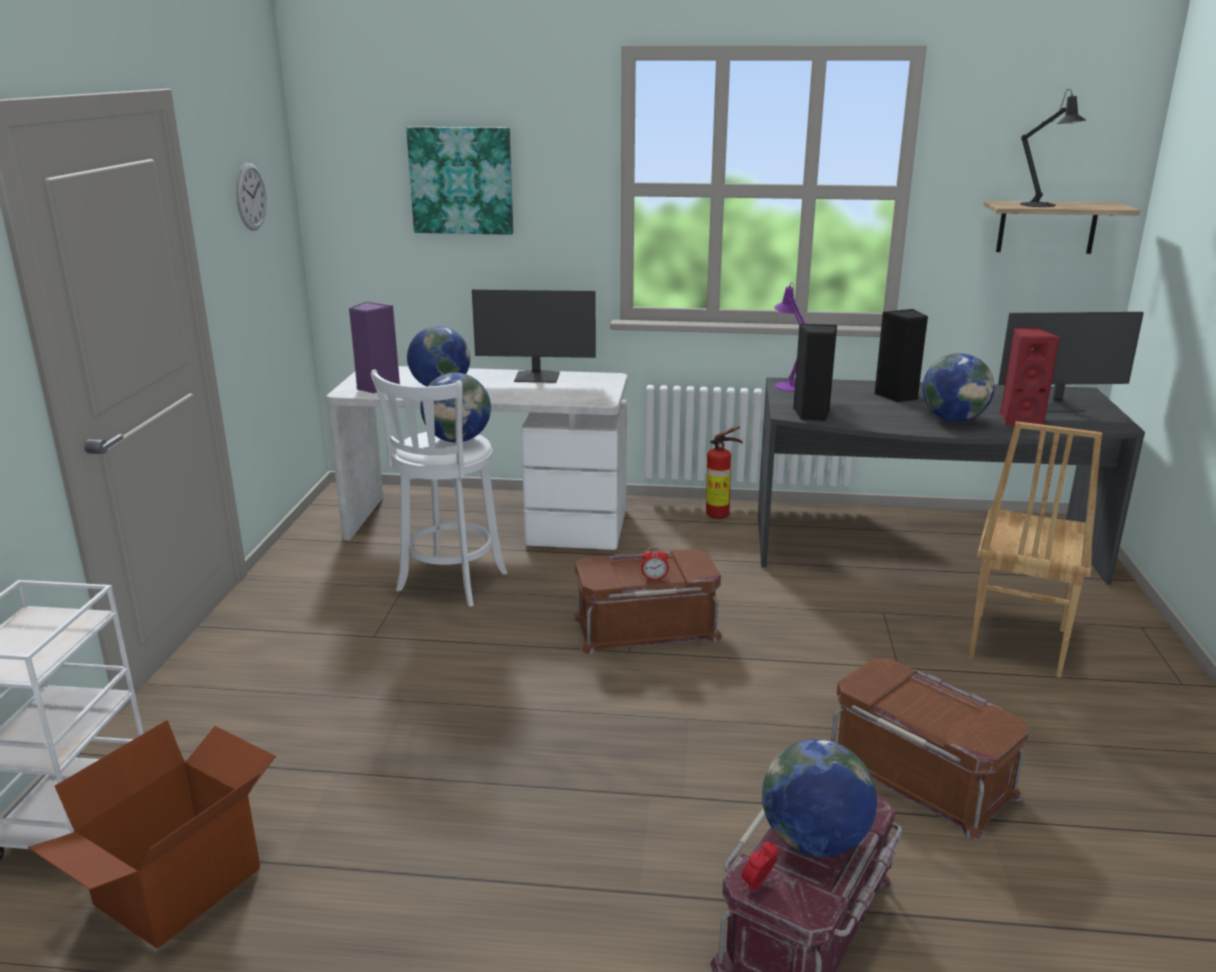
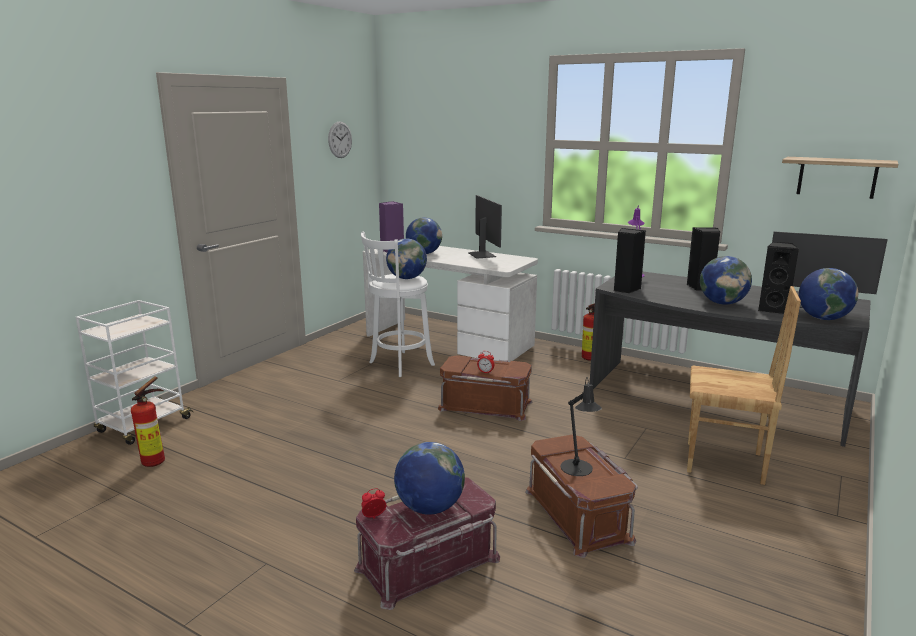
camera: 25 degrees right, 5 degrees down
cardboard box [28,720,276,949] -> fire extinguisher [131,376,165,467]
picture [406,127,513,235] -> none
monitor [472,289,596,383] -> monitor turned 135 degrees counterclockwise [468,195,502,259]
brown chair [968,421,1102,678] -> brown chair turned 120 degrees counterclockwise [687,286,801,485]
red speaker [1000,328,1060,426] -> black speaker [758,242,799,314]
black table lamp [1020,89,1086,207] -> black table lamp moved to [560,377,602,476]
none -> globe [799,268,858,320]

